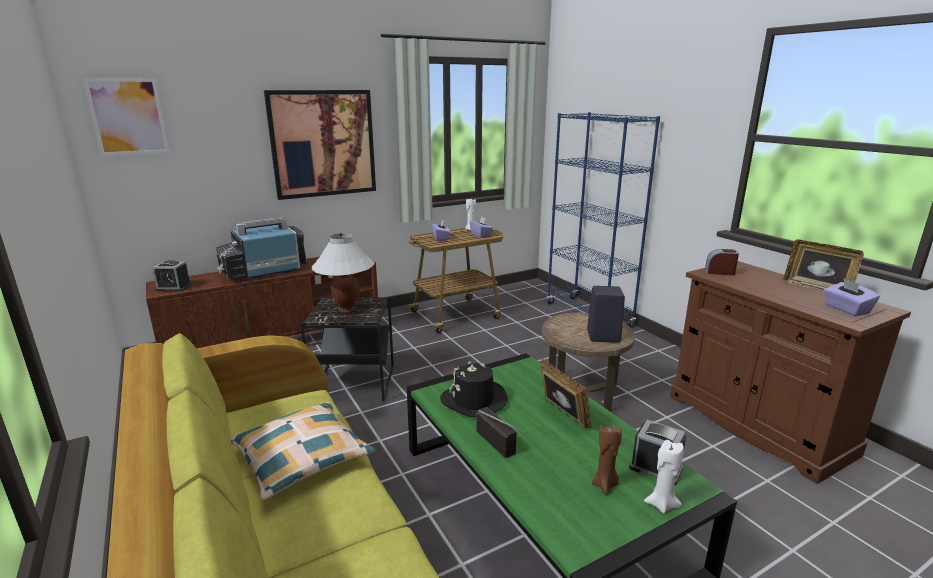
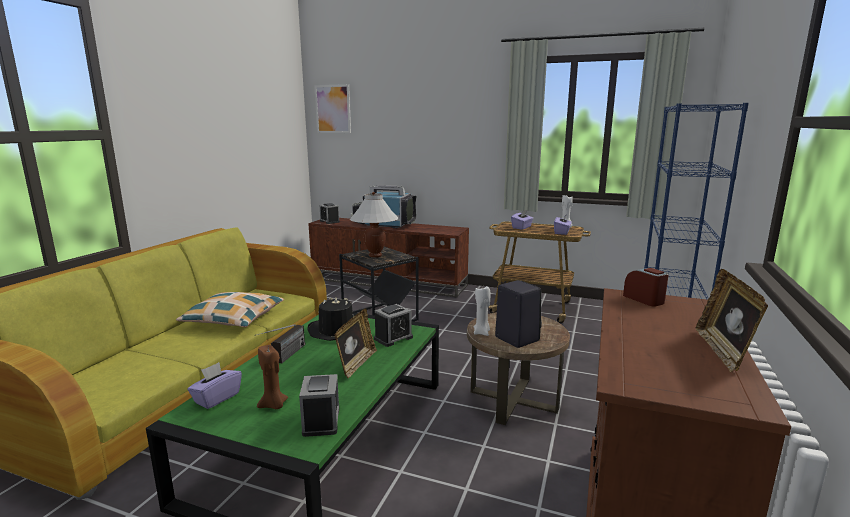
camera: 50 degrees right, 5 degrees down
picture [264,90,376,200] -> none
white candle [644,440,684,514] -> white candle moved to [474,286,491,336]
purple tissue box [824,278,880,316] -> purple tissue box moved to [187,362,242,409]
none -> alarm clock [374,304,413,347]

